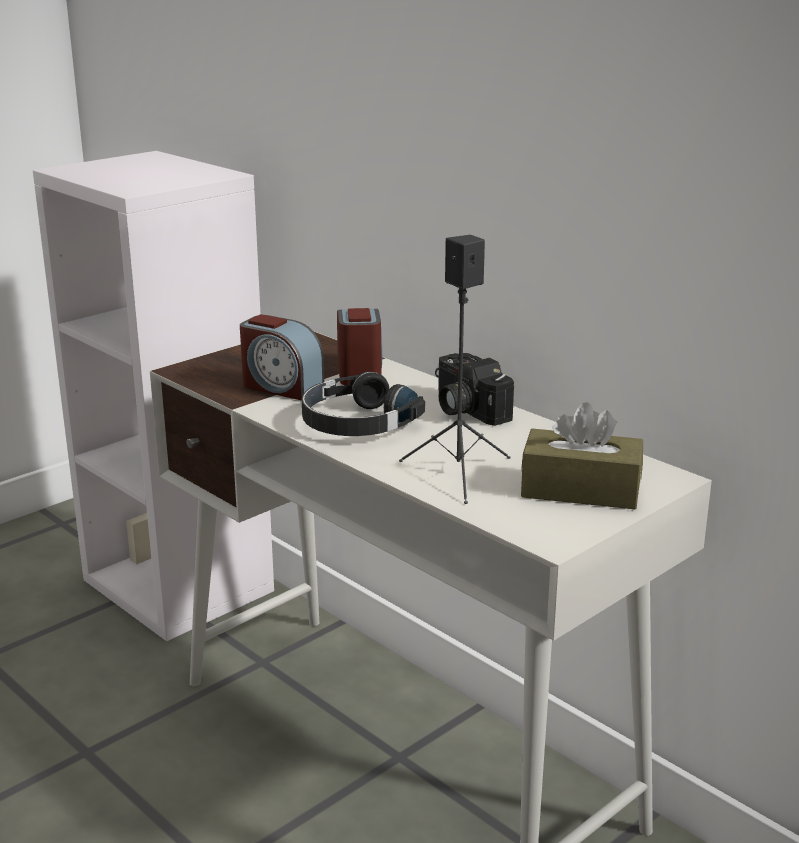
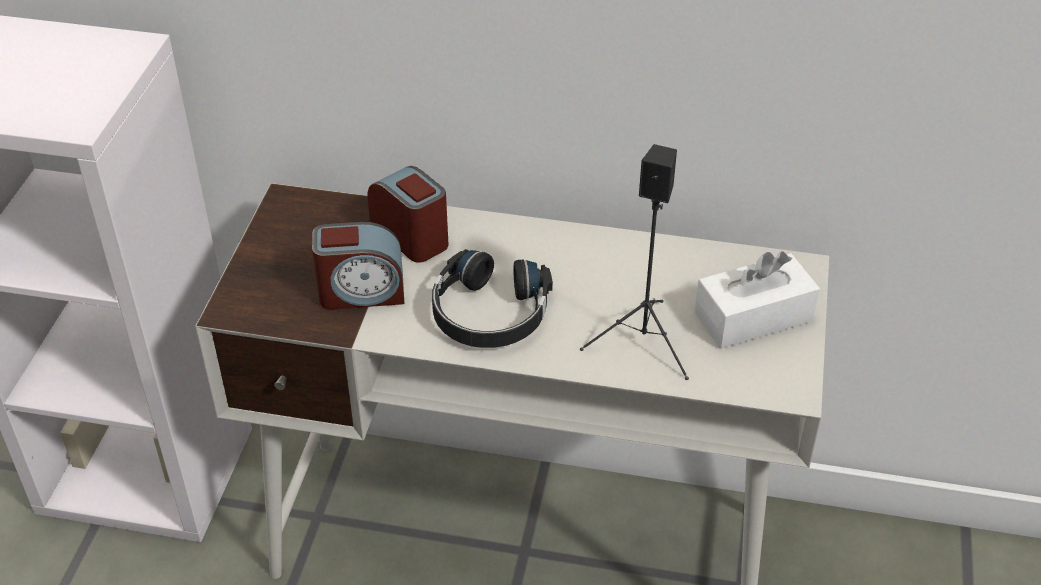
camera: 35 degrees left, 20 degrees up
camera [435,353,514,426] -> none
brown tissue box [521,402,643,509] -> white tissue box [694,251,820,349]

